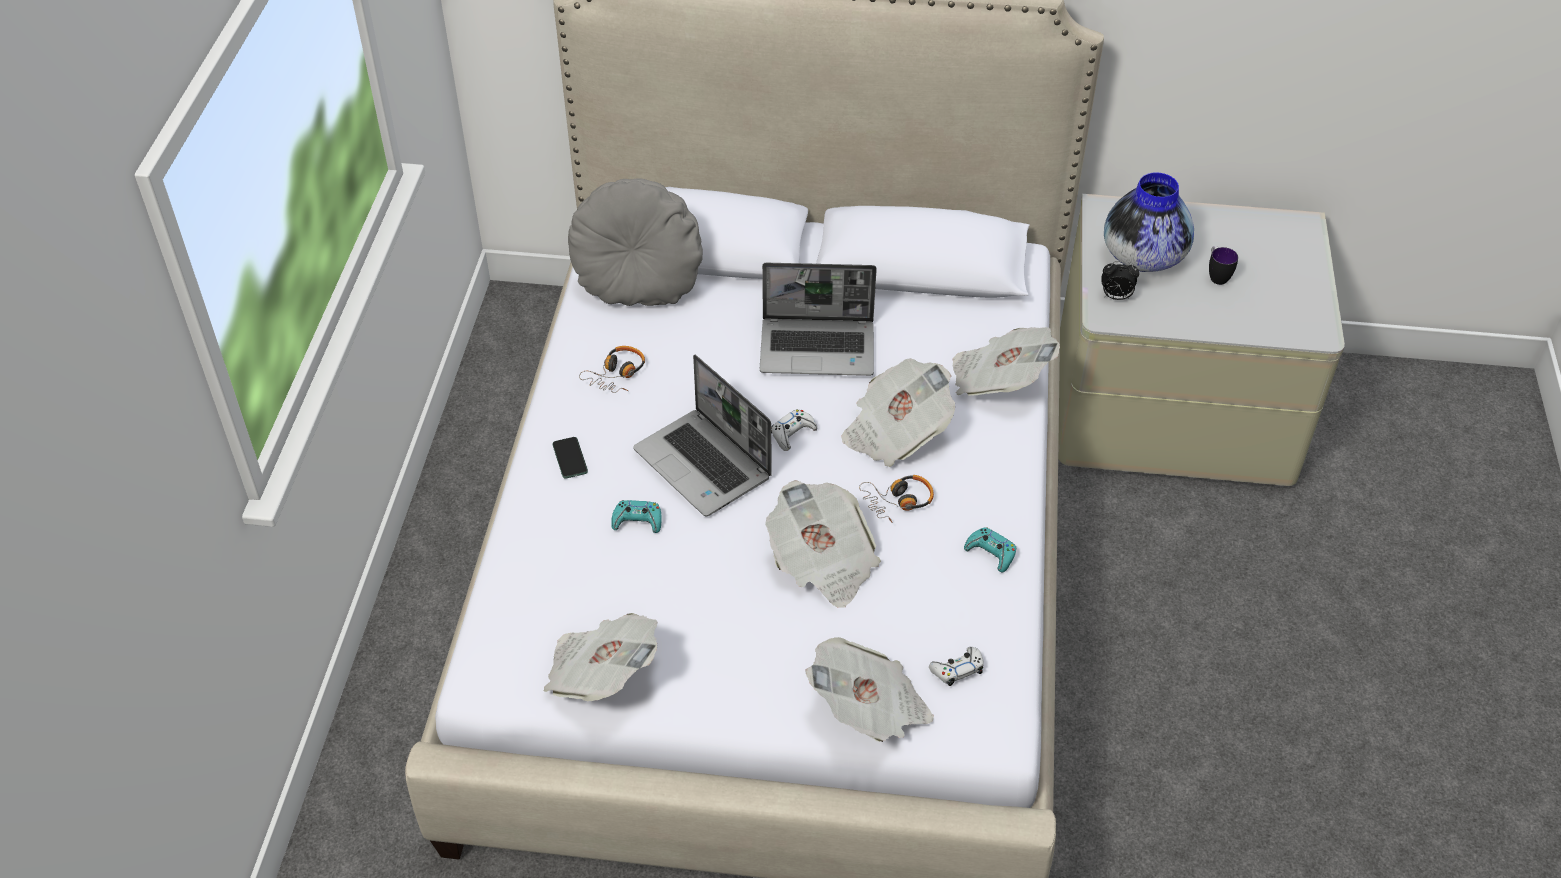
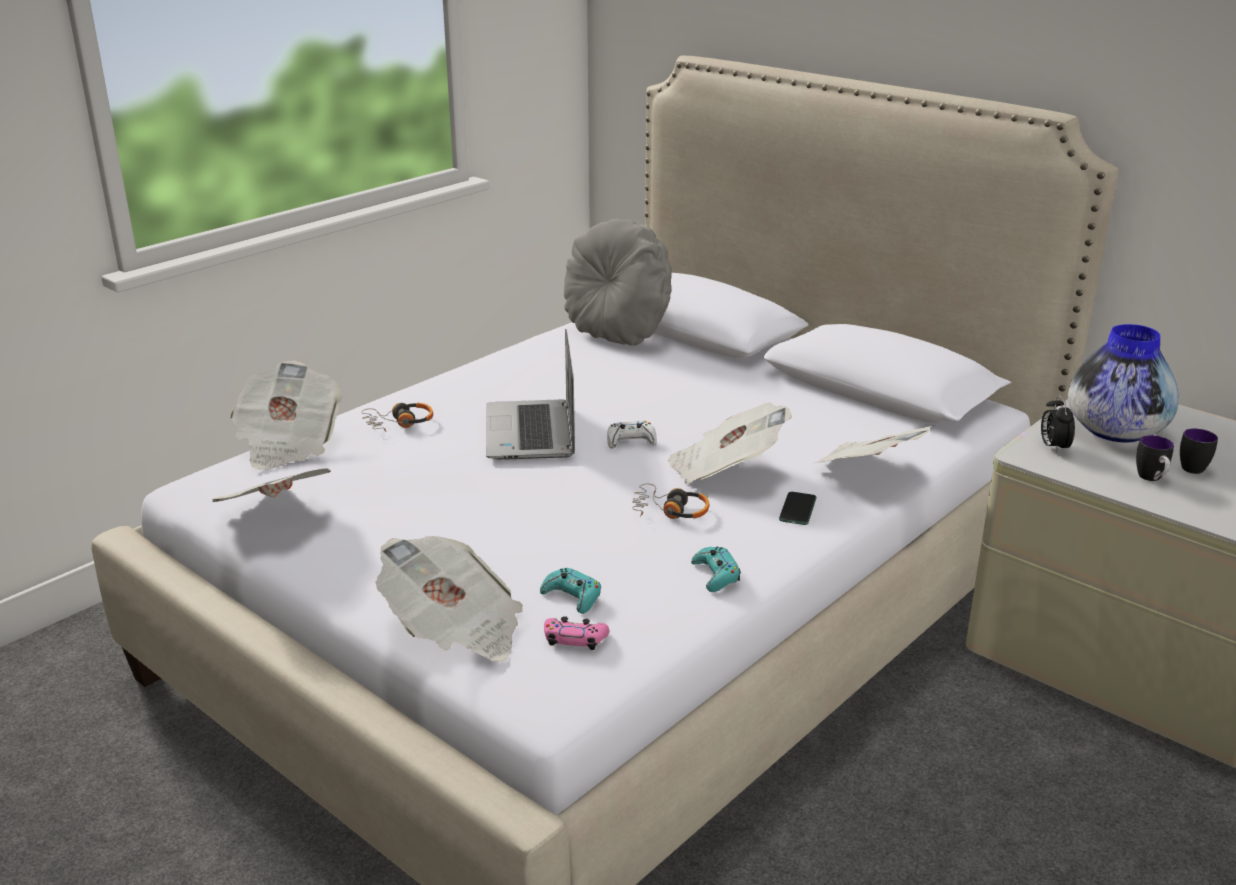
camera: 35 degrees right, 20 degrees down
phone [552,437,588,479] -> phone moved to [779,492,817,525]
headphones [579,346,645,393] -> headphones moved to [361,403,433,432]
turquoise game controller [611,500,662,533] -> turquoise game controller moved to [540,568,601,614]
laptop [760,263,877,376] -> none
newspaper [765,480,881,608] -> newspaper moved to [231,361,343,470]
white game controller [929,647,984,686] -> pink game controller [544,616,609,650]
alarm clock [1101,261,1139,300] -> alarm clock turned 45 degrees clockwise [1041,395,1075,453]
none -> mug [1136,435,1174,481]

